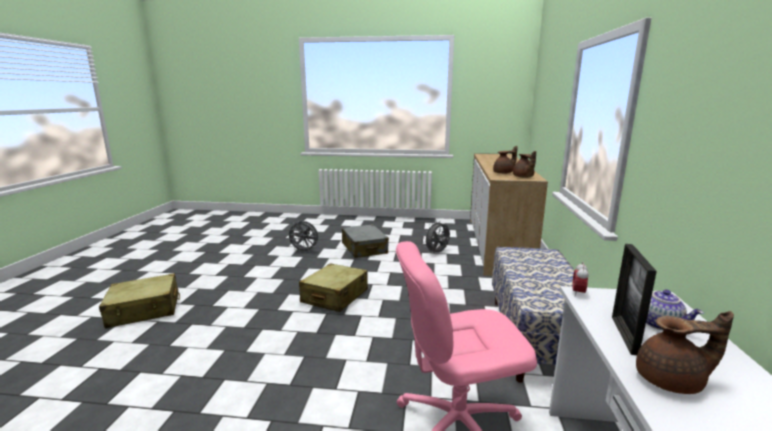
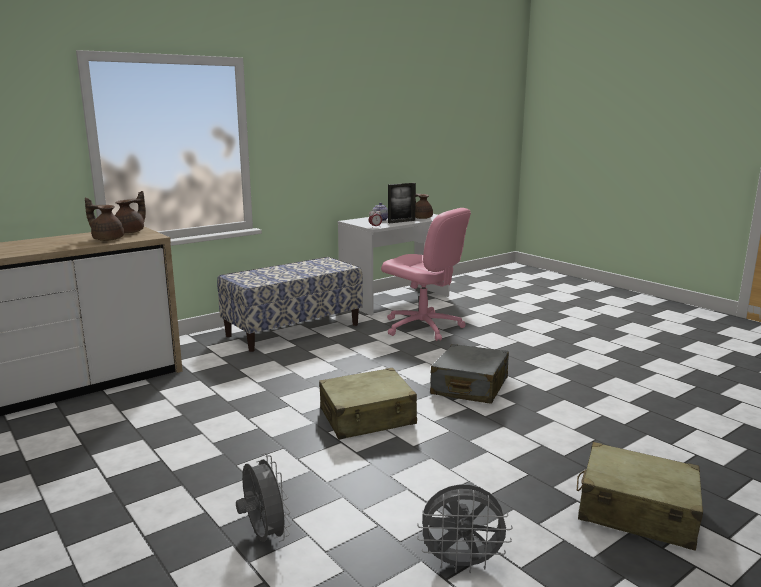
camera: 135 degrees left, 0 degrees up
grey suitcase [342,224,389,258] -> grey suitcase moved to [430,344,509,404]
grey fan [423,220,450,253] -> grey fan moved to [417,485,513,573]

